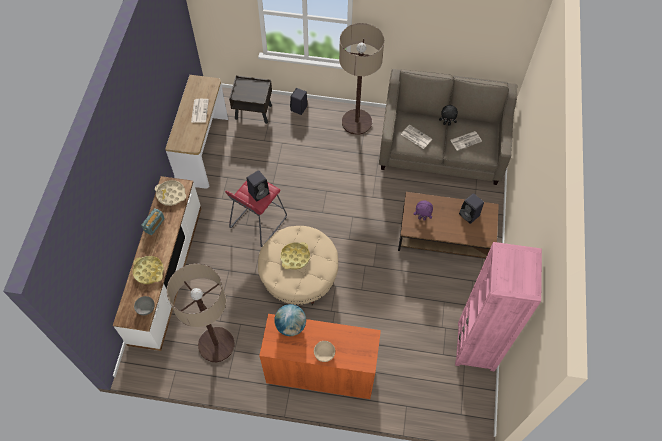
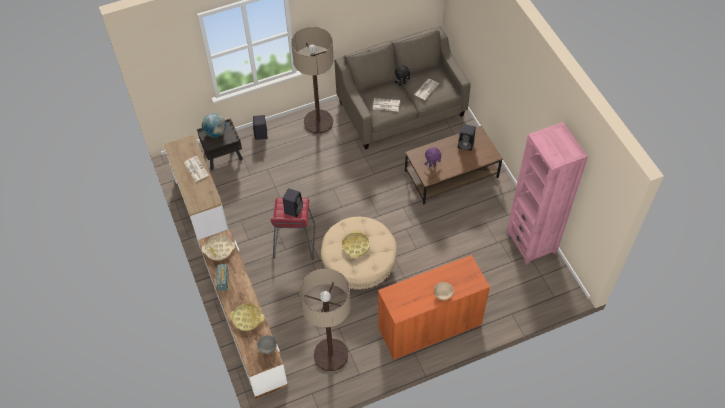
camera: 30 degrees left, 5 degrees down
globe [274,304,306,336] -> globe moved to [202,113,226,138]

